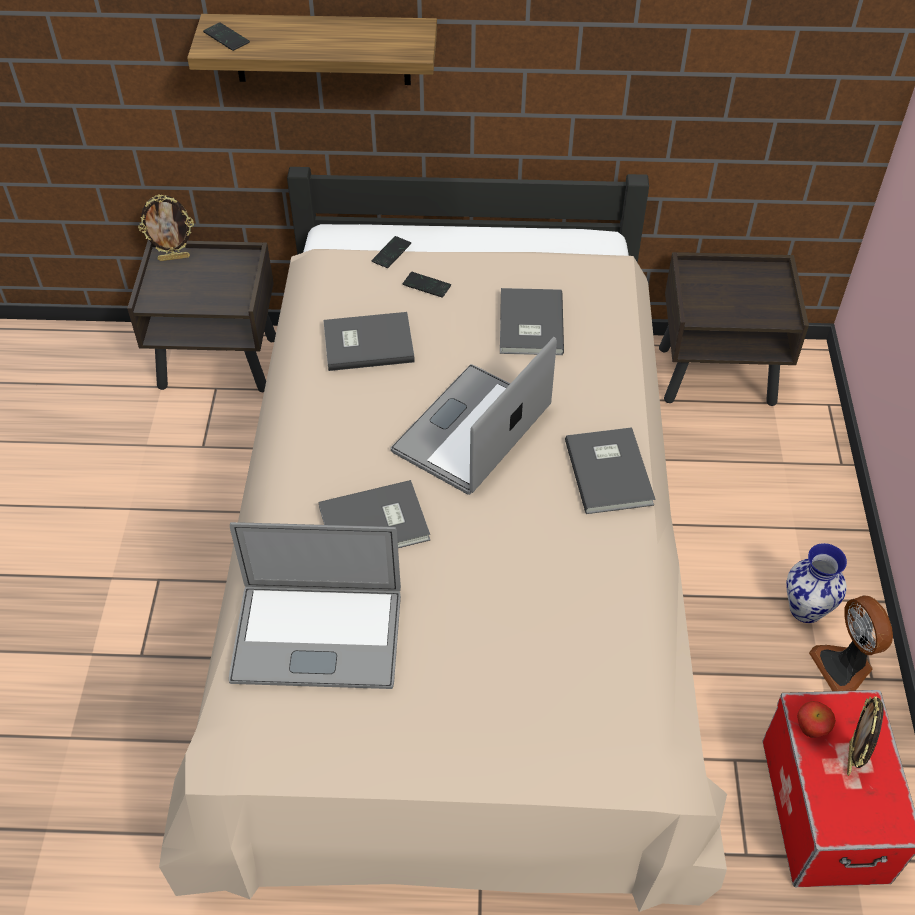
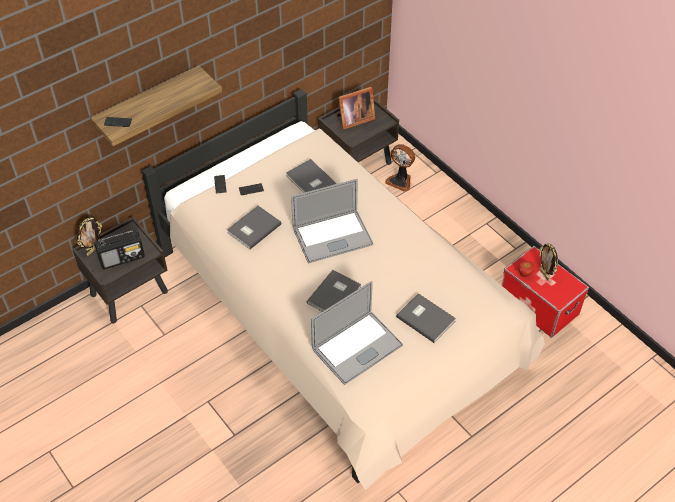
camera: 40 degrees left, 0 degrees up
laptop [391,337,557,495] -> laptop turned 105 degrees counterclockwise [291,179,373,263]
grey book [565,427,655,514] -> grey book moved to [396,293,456,343]
vase [786,543,847,623] -> none
fan [809,595,893,691] -> fan moved to [385,144,415,192]
none -> radio [95,230,145,269]
none -> picture frame [337,87,375,130]

